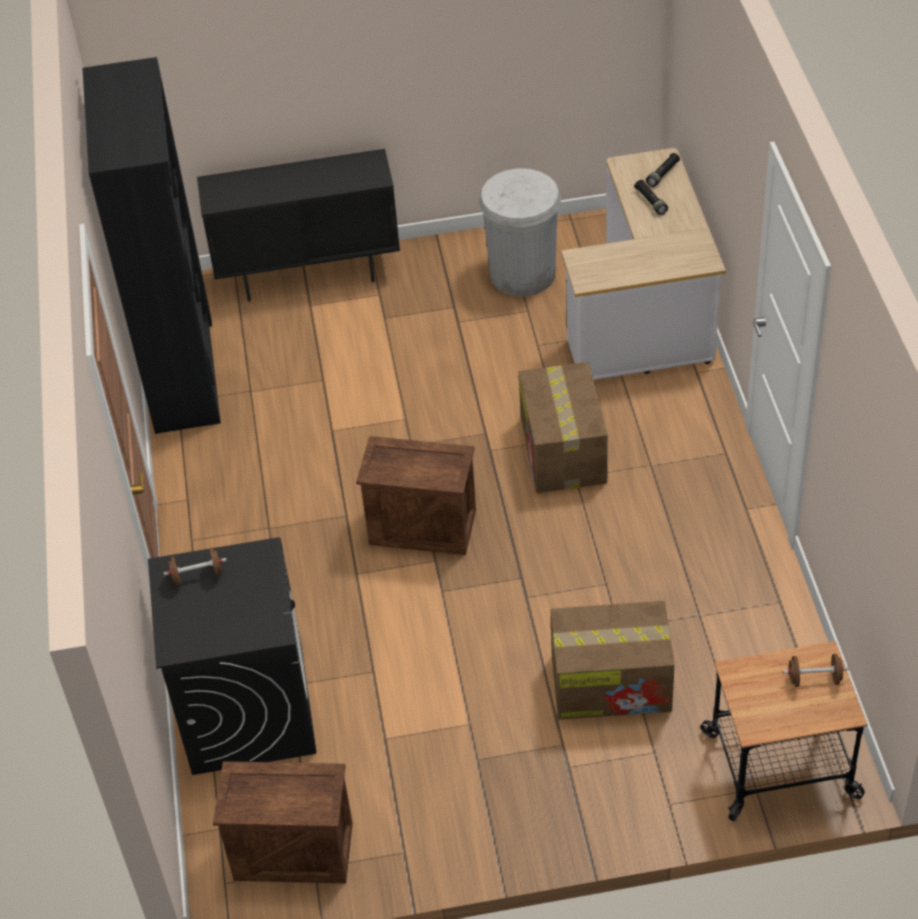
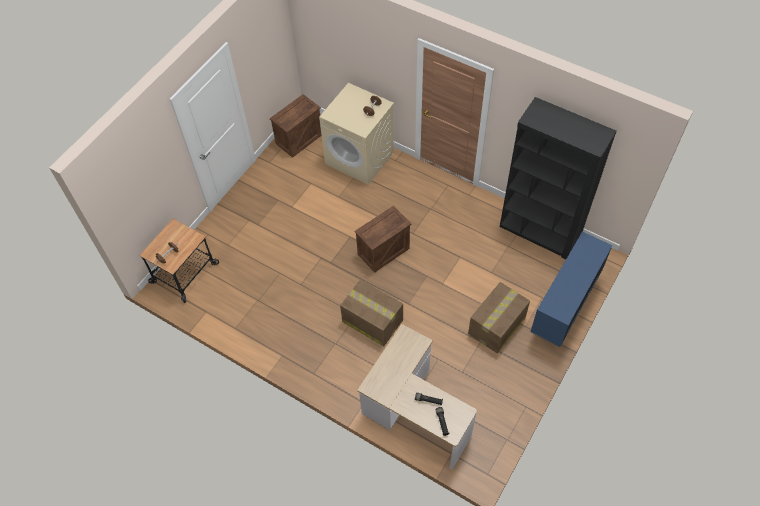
camera: 130 degrees right, 10 degrees up
black washing machine [148,537,317,775] -> beige washing machine [319,83,394,185]
black cabinet [197,149,400,302] -> blue cabinet [530,232,612,347]
white trash can [479,168,561,297] -> none
cardboard box [550,601,675,719] -> cardboard box moved to [468,282,530,353]

